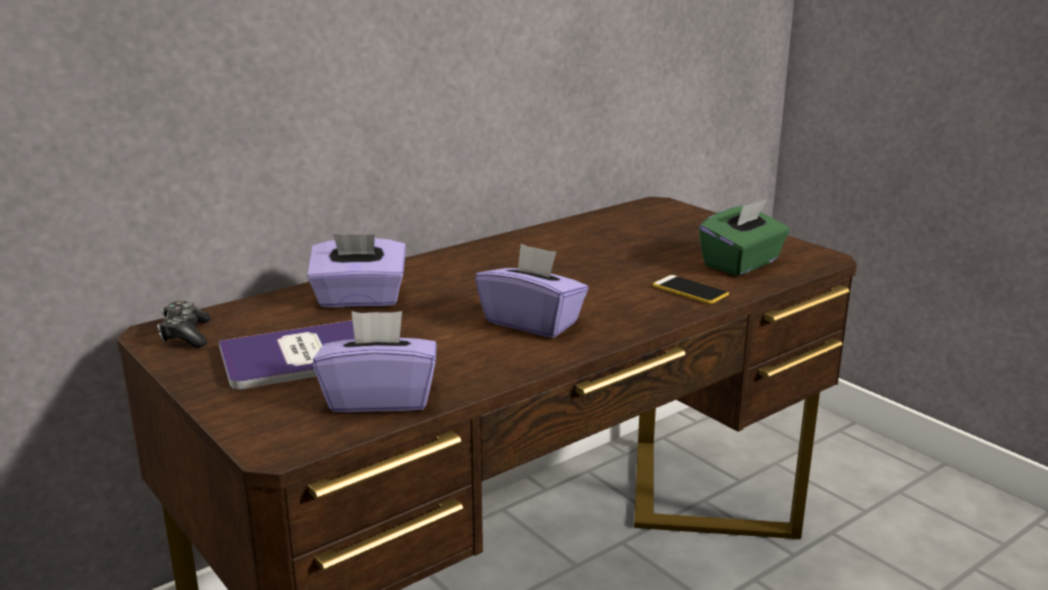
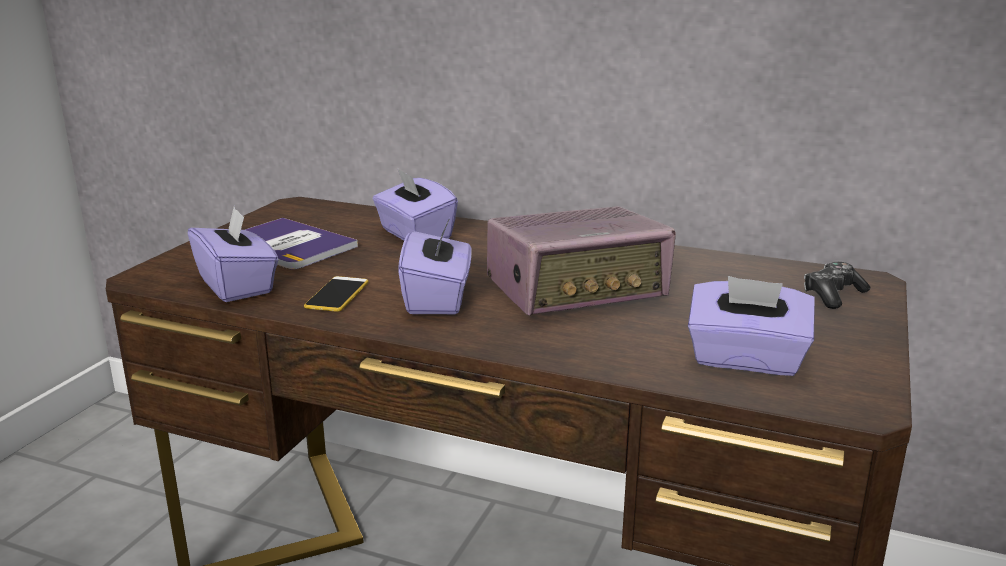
camera: 60 degrees right, 0 degrees up
game controller [157,301,211,348] -> game controller moved to [804,262,871,309]
phone [653,275,729,304] -> phone moved to [304,276,369,312]
green tissue box [699,199,790,276] -> purple tissue box [688,276,815,376]
none -> radio [487,206,676,315]

